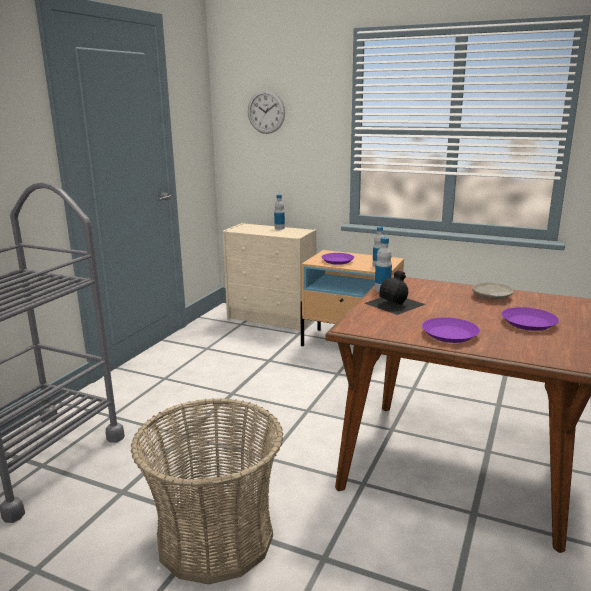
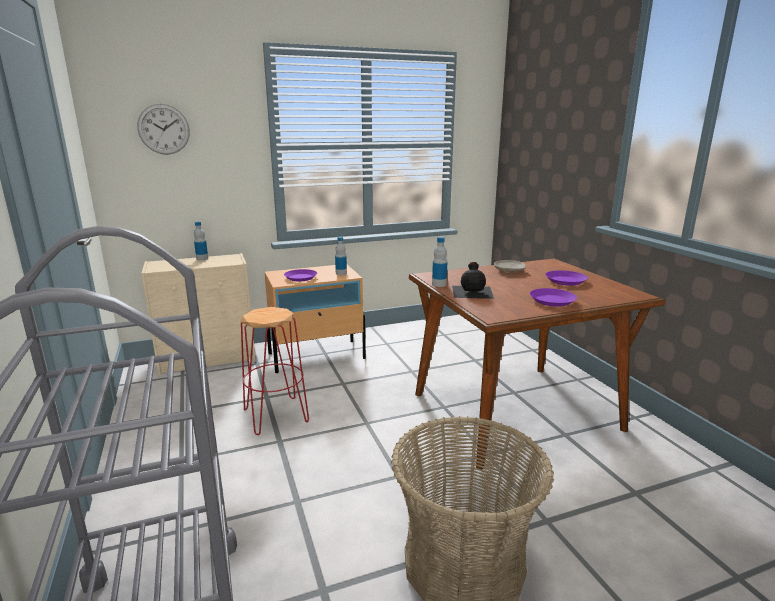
camera: 45 degrees left, 0 degrees up
none -> red stool [241,307,309,435]

